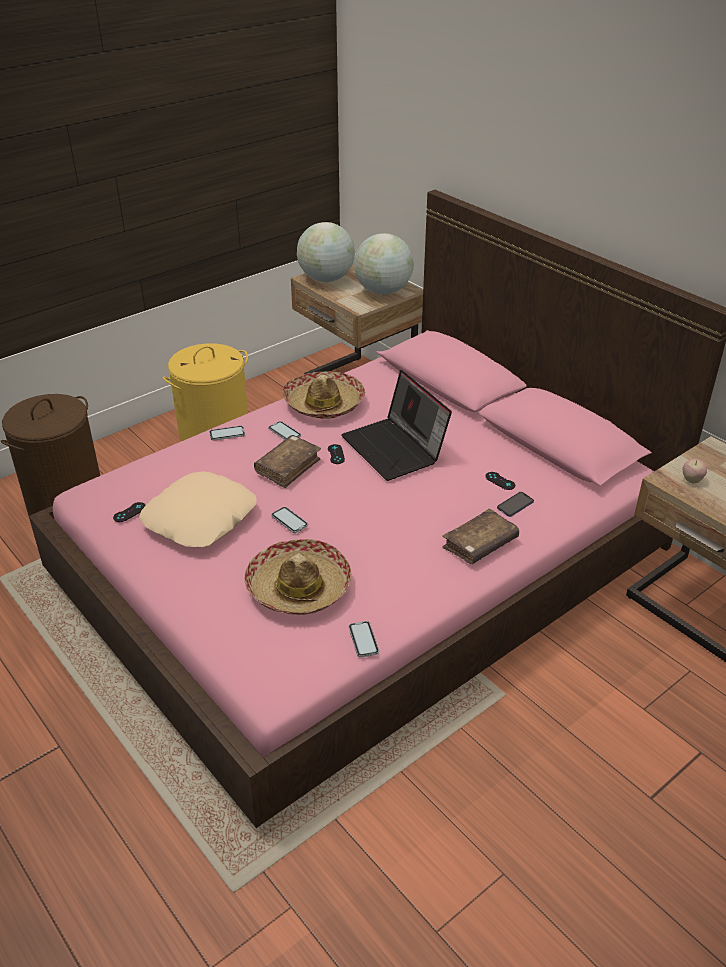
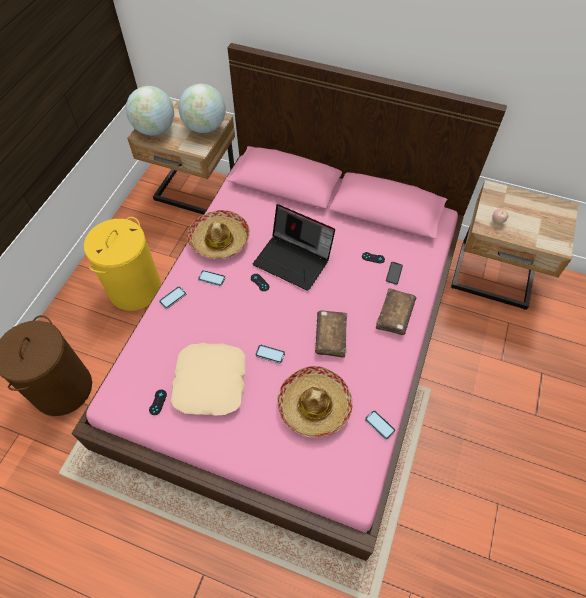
camera: 30 degrees left, 20 degrees up
brown book [254,435,321,488] -> brown book moved to [315,310,347,358]

